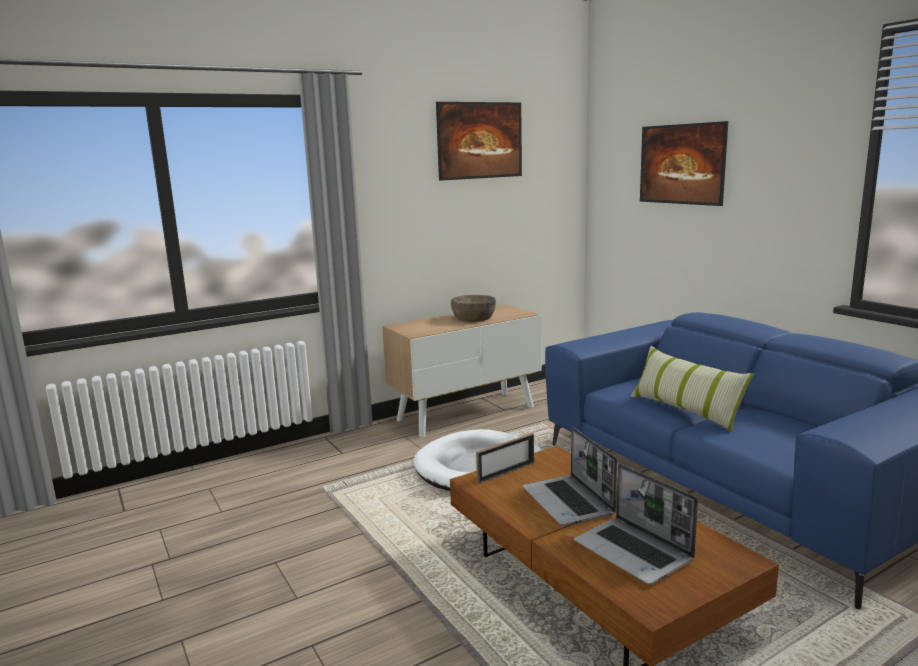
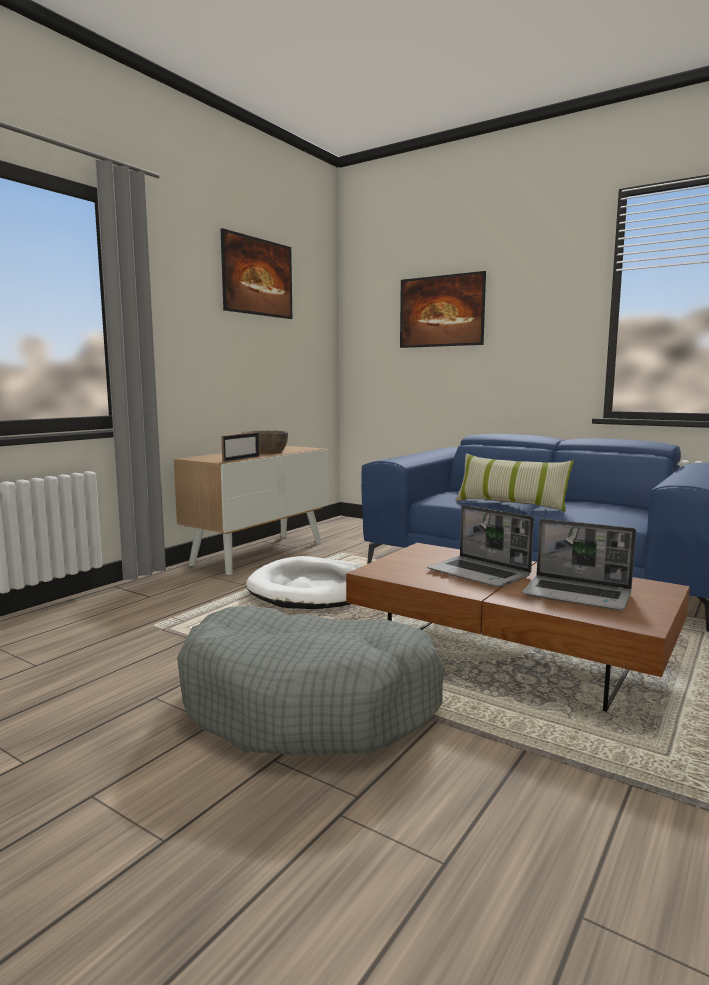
camera: 25 degrees left, 5 degrees down
picture frame [476,433,534,484] -> picture frame moved to [221,432,260,462]
none -> grey dog bed [177,606,445,755]

